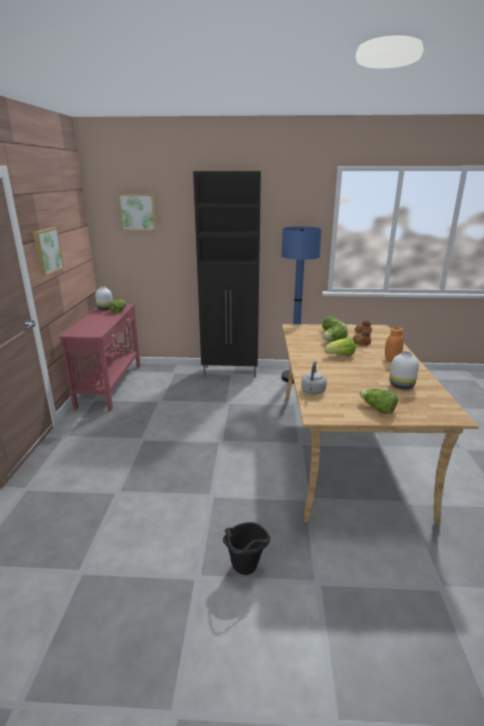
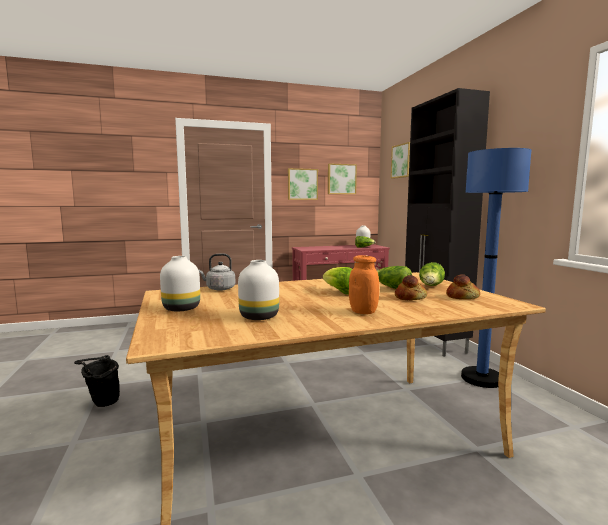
camera: 70 degrees right, 15 degrees down
lettuce [359,389,398,414] -> white vase [160,256,200,311]
none -> picture [328,163,357,194]

